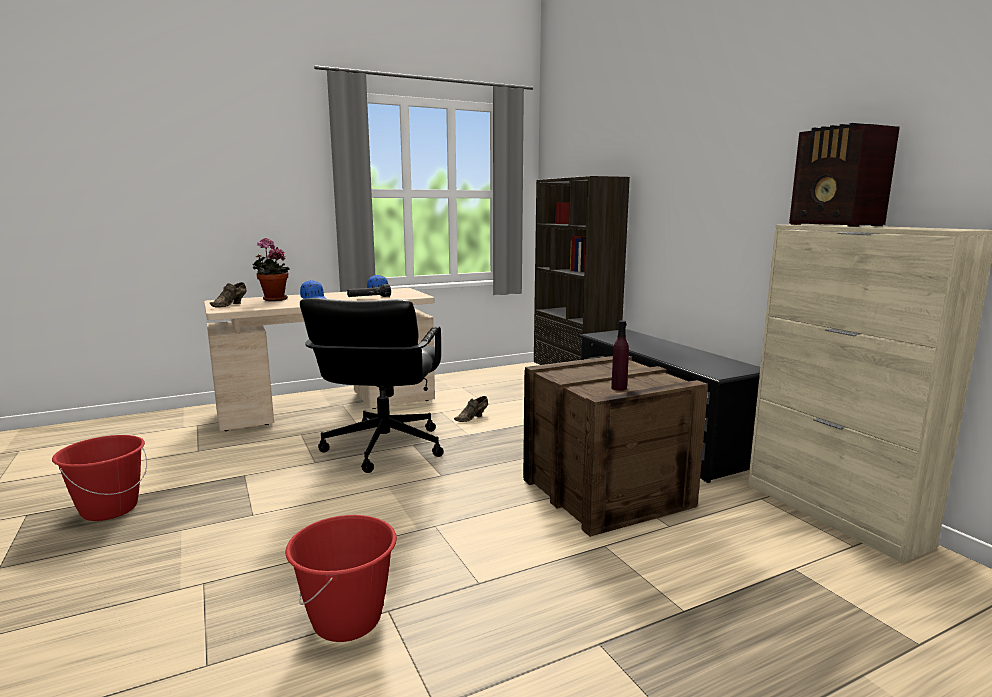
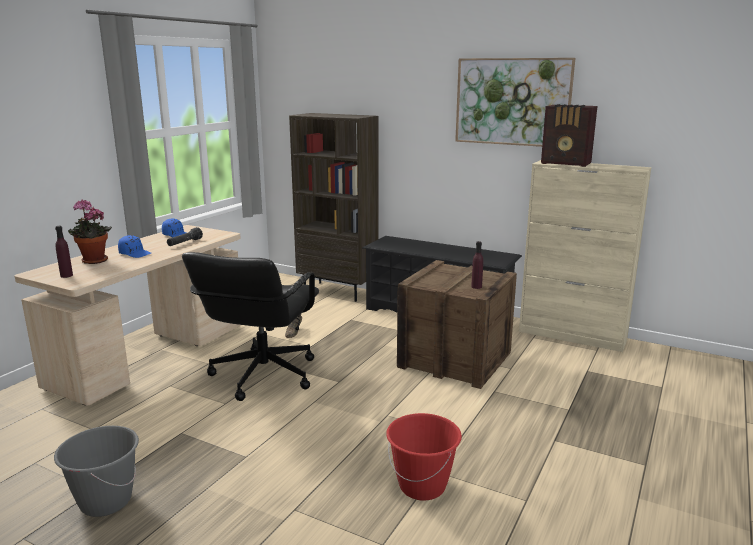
camera: 35 degrees left, 5 degrees up
red bucket [52,435,147,521] -> grey bucket [54,426,139,517]
brown shoe [210,282,247,307] -> purple bottle [55,226,73,278]
black office chair [300,298,444,473] -> black office chair turned 45 degrees clockwise [182,252,319,401]
none -> picture [455,58,575,147]

